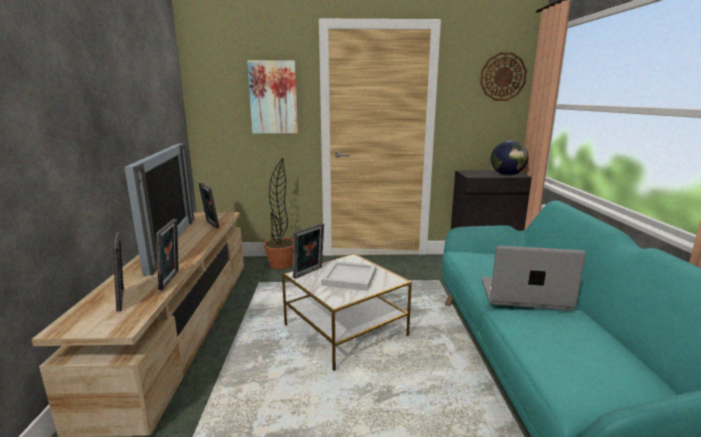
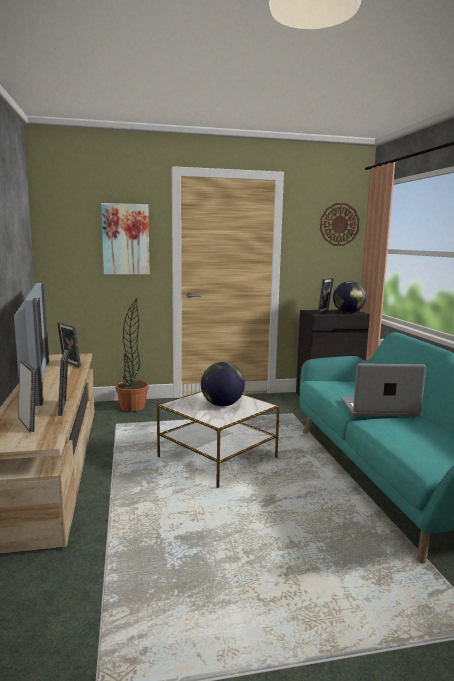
camera: 10 degrees left, 5 degrees down
picture frame [293,223,324,279] -> picture frame moved to [317,278,334,314]
white tray [321,261,376,291] -> globe [201,362,245,406]

